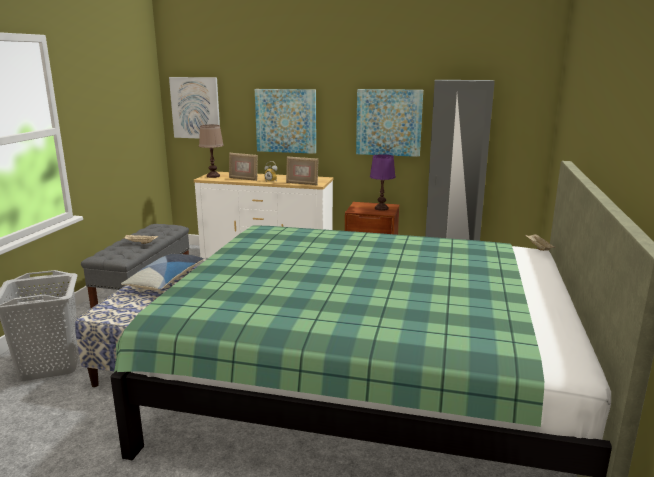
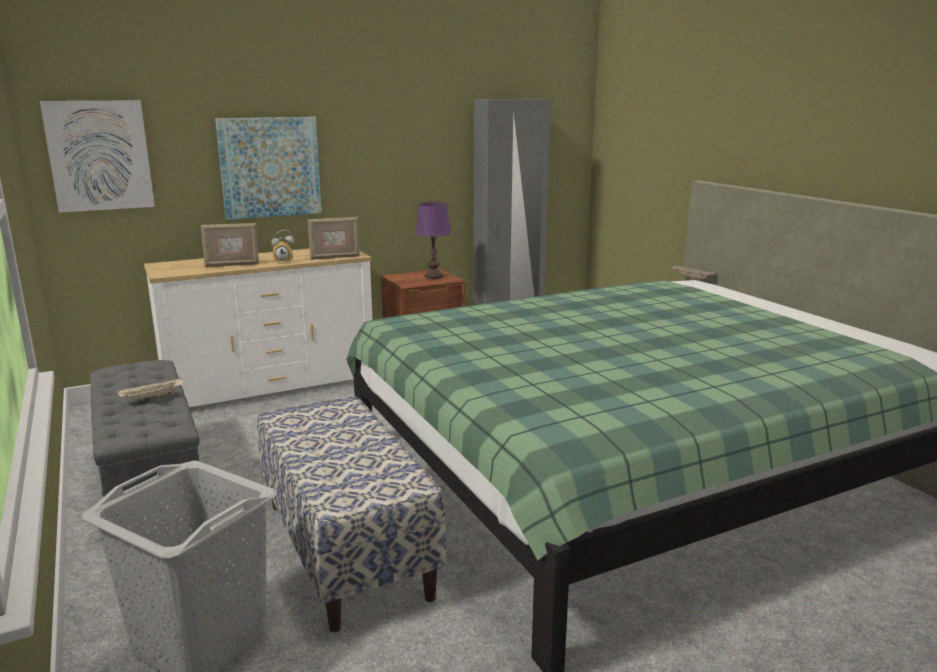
camera: 40 degrees left, 0 degrees up
pillow [121,254,204,291] -> none
brown table lamp [199,125,224,178] -> none
picture [356,89,423,157] -> none

